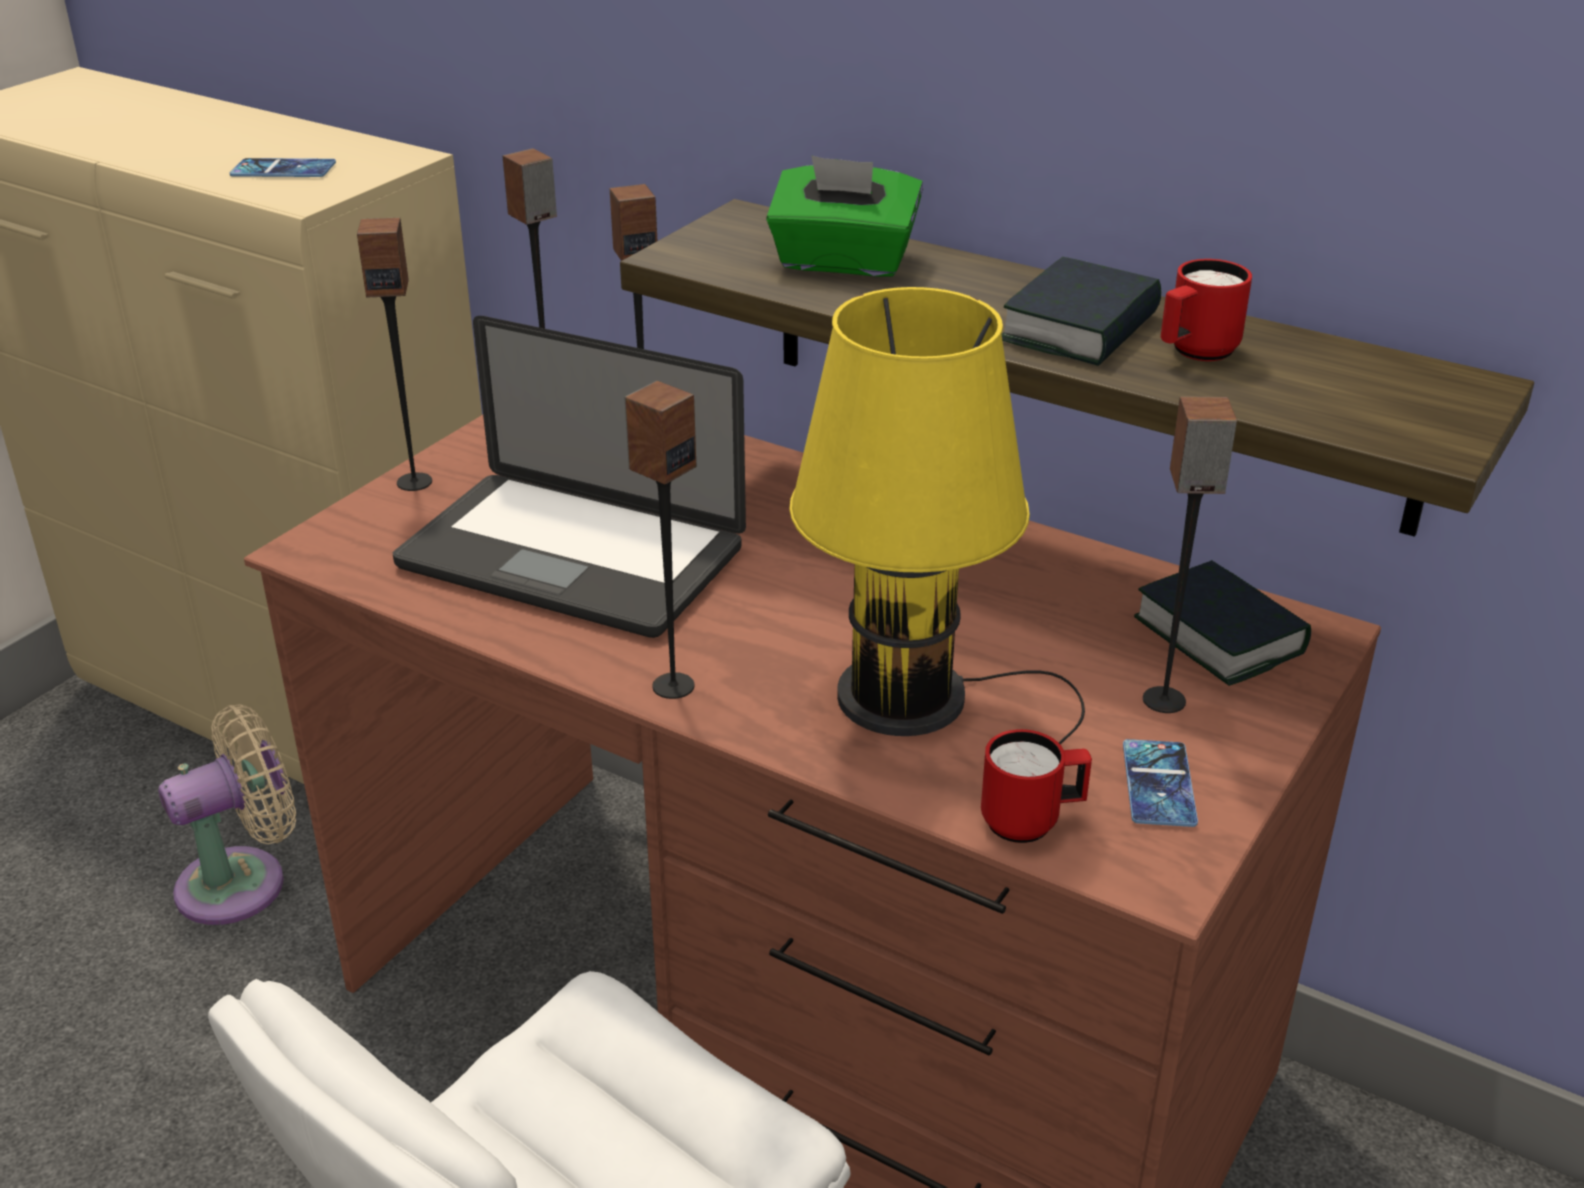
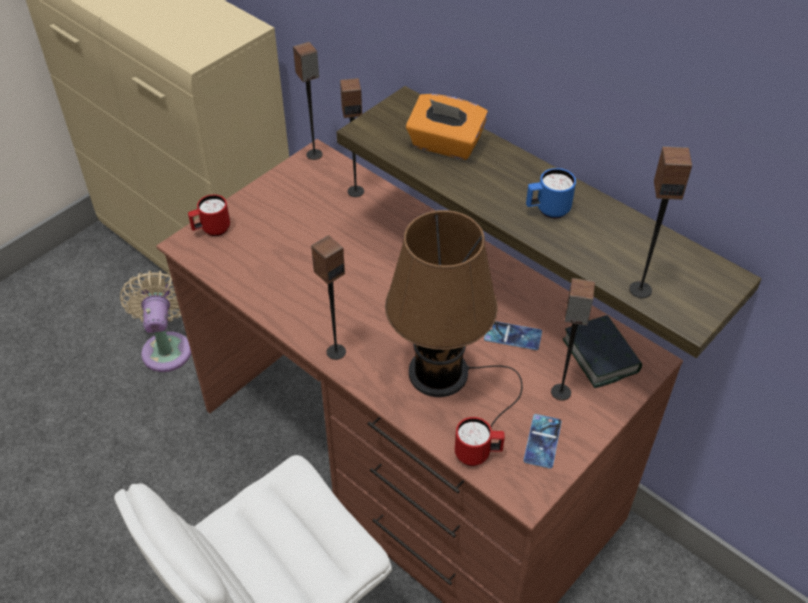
camera: 10 degrees right, 15 degrees up
beige fan [158,704,296,925] -> beige fan turned 75 degrees counterclockwise [120,271,191,372]
phone [230,158,336,177] -> phone moved to [484,321,542,350]
speaker [357,217,432,491] -> speaker moved to [629,146,692,298]
laptop [393,316,746,638] -> none
green tissue box [766,155,923,276] -> orange tissue box [406,94,488,160]
yellow table lamp [789,287,1085,787] -> brown table lamp [385,210,523,428]
book [1002,257,1162,366] -> blue mug [526,168,576,219]
red mug [1161,259,1252,361] -> red mug moved to [188,194,230,236]

